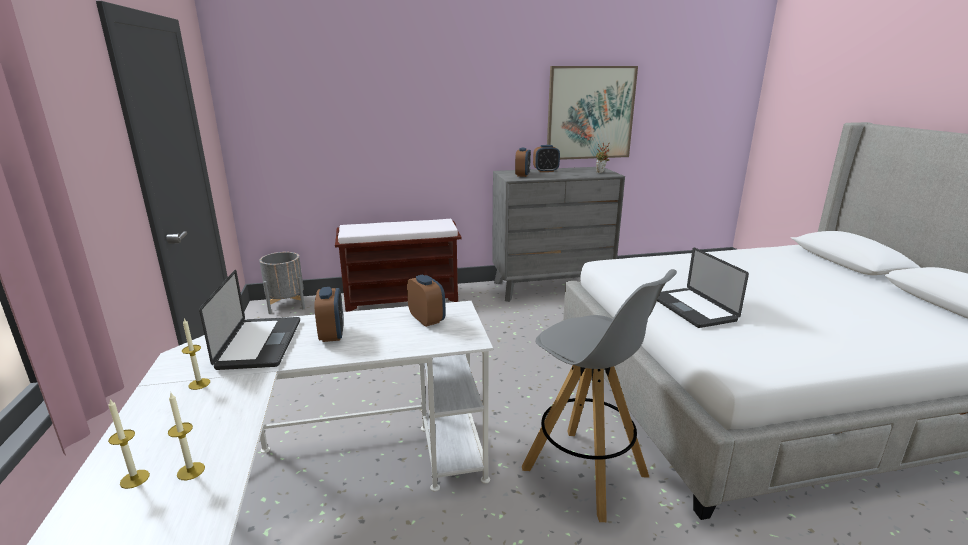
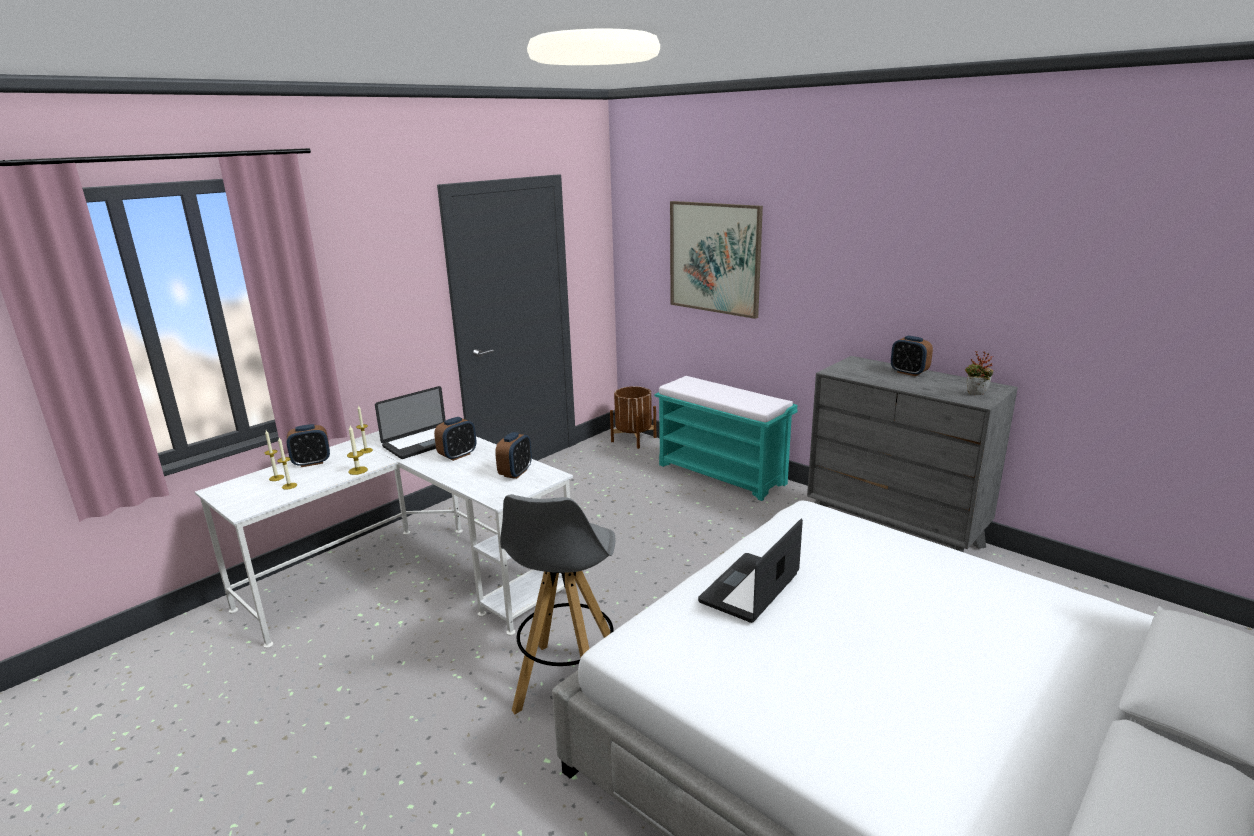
camera: 55 degrees right, 0 degrees up
grey planter [259,252,305,314] -> brown planter [610,386,656,449]
brown bench [335,219,462,312] -> turquoise bench [655,376,798,501]
alarm clock [515,148,531,177] -> alarm clock moved to [287,424,330,467]
picture [547,66,638,160] -> picture moved to [670,201,763,319]
none -> candle [347,426,368,475]

